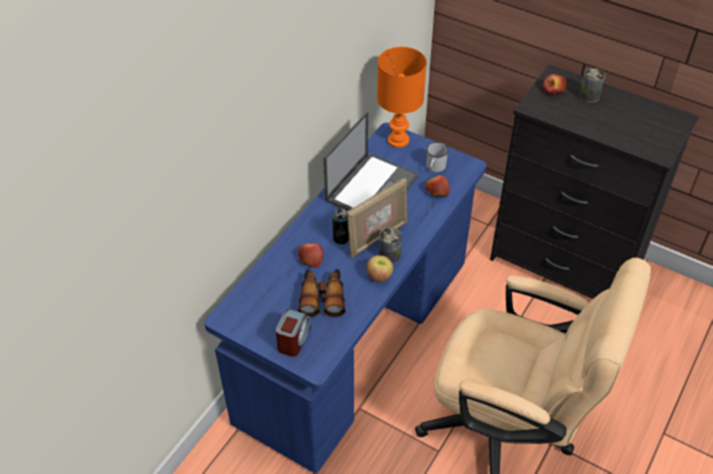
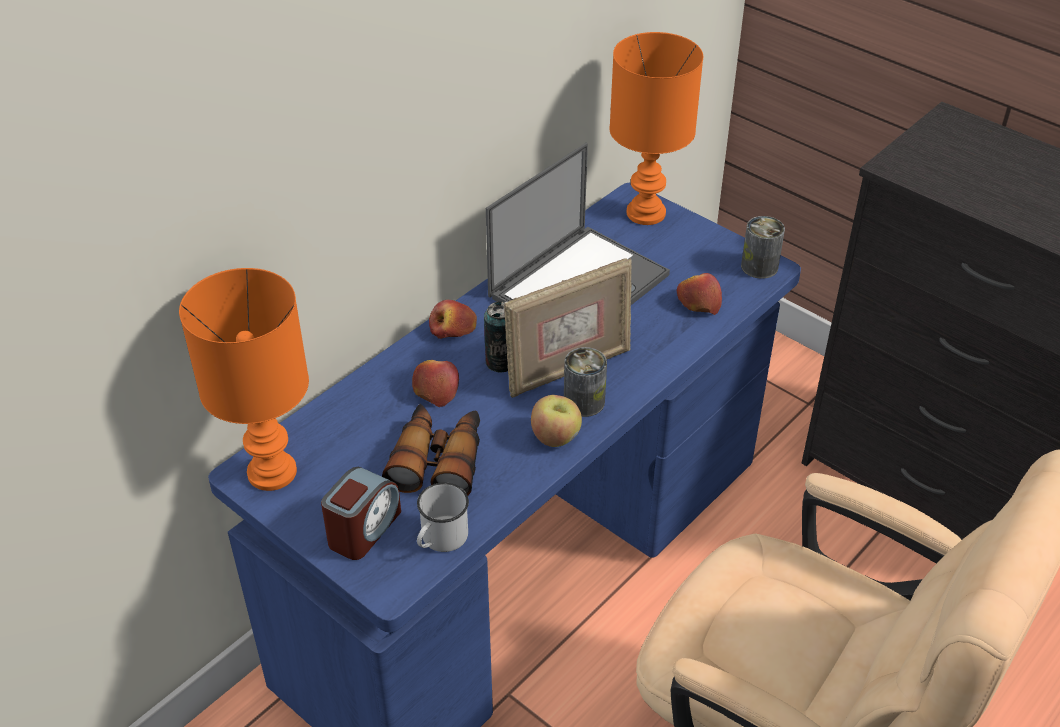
camera: 10 degrees right, 5 degrees down
white mug [426,142,449,172] -> white mug moved to [417,482,469,552]
apple [543,74,567,94] -> apple moved to [429,300,477,339]
can [579,68,605,103] -> can moved to [741,216,785,279]
none -> orange table lamp [179,268,309,491]

